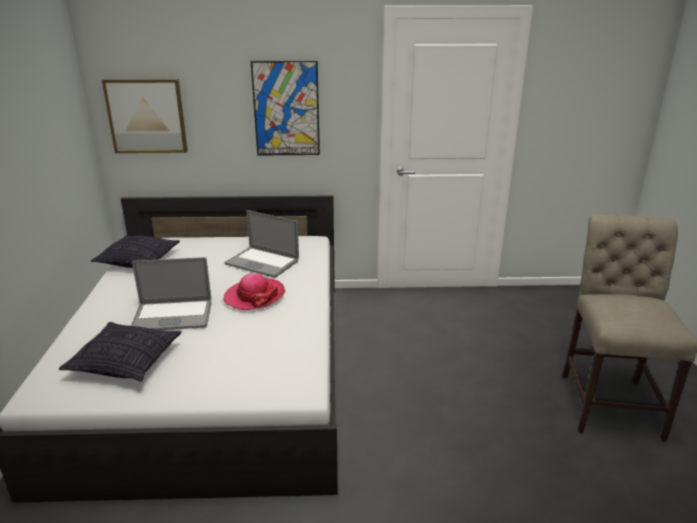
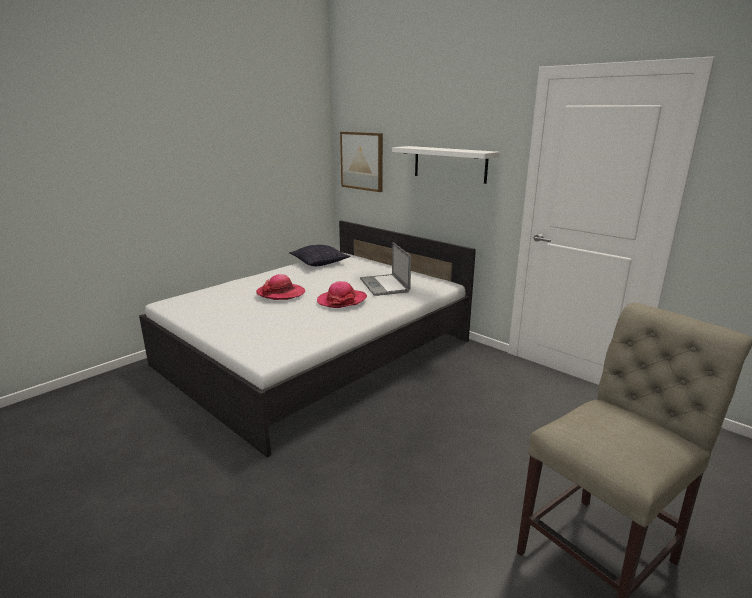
camera: 45 degrees right, 5 degrees down
pillow [59,322,181,381] -> none
laptop [131,257,212,330] -> hat [256,274,305,300]
picture [251,61,320,155] -> white shelf [392,146,500,184]

